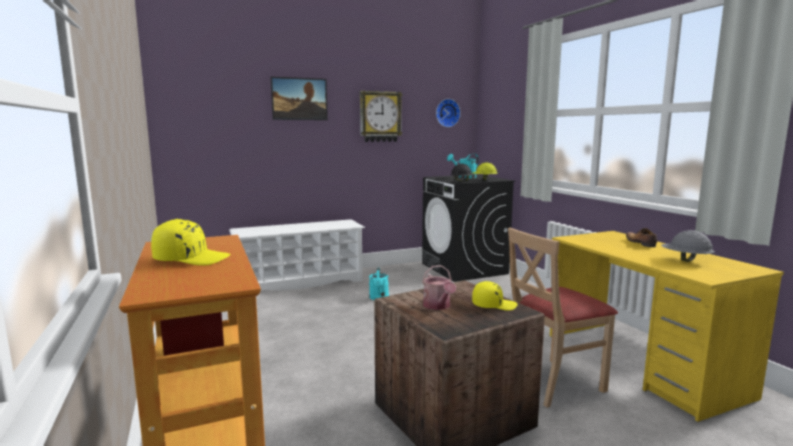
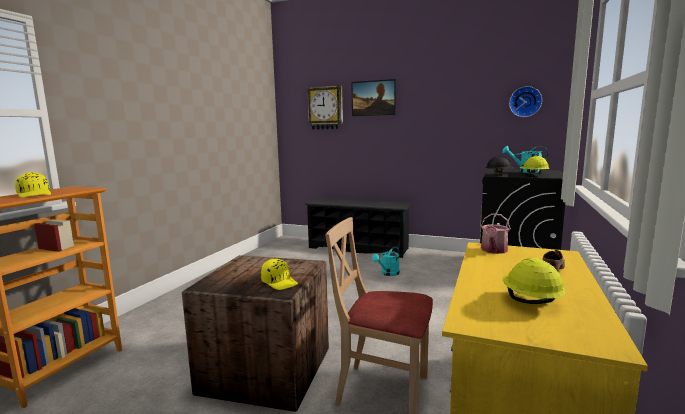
camera: 45 degrees right, 0 degrees up
white shoe rack [229,219,365,290] -> black shoe rack [305,198,413,258]
wall clock [360,91,402,142] -> wall clock moved to [307,85,343,130]
watering can [422,265,456,310] -> watering can moved to [481,213,511,254]
grey hard hat [661,230,715,262] -> yellow hard hat [503,258,566,304]

